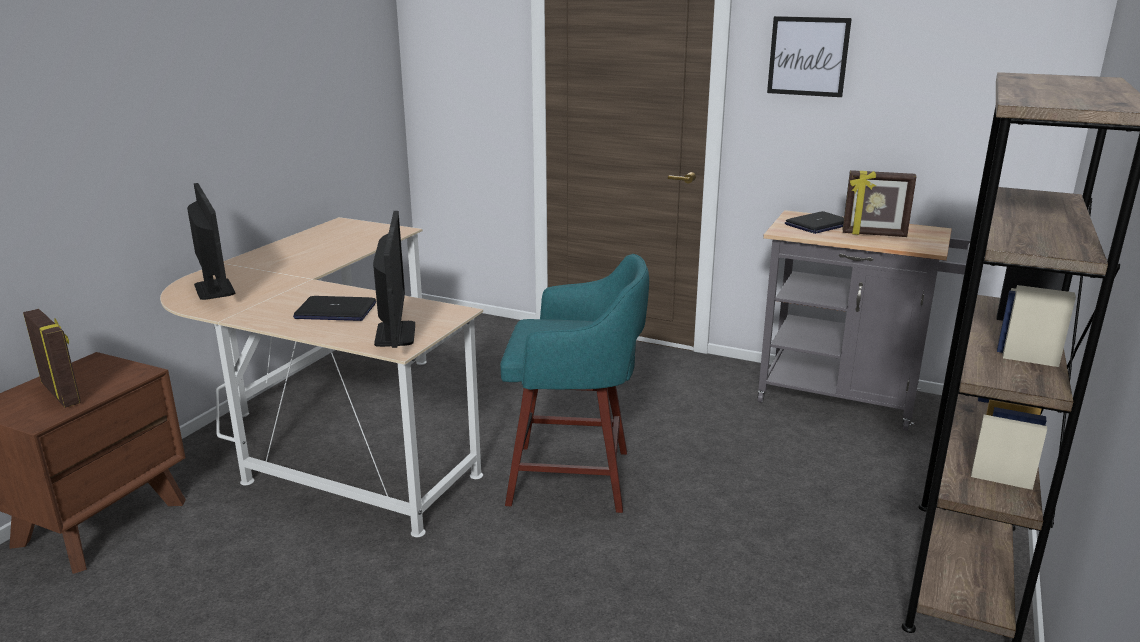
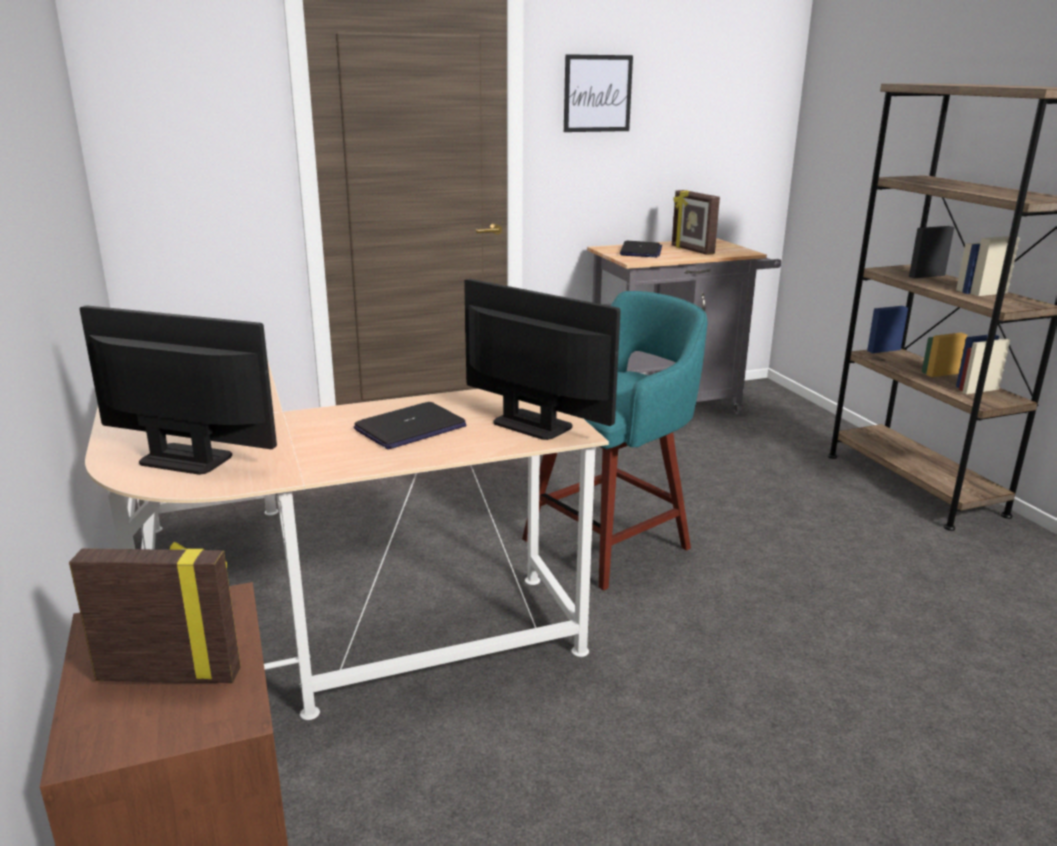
camera: 45 degrees left, 0 degrees up
picture frame [842,170,917,237] -> picture frame turned 90 degrees clockwise [672,190,720,255]

